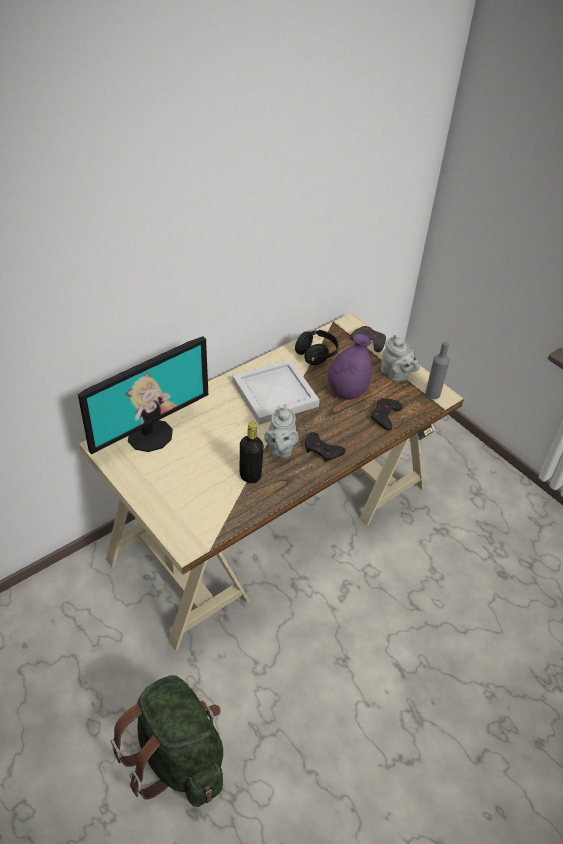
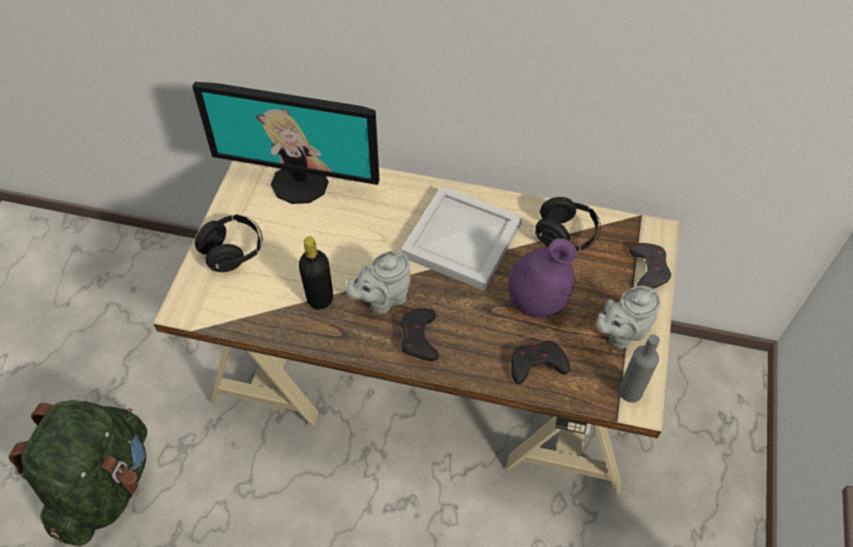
camera: 55 degrees right, 10 degrees up
grey teapot [381,335,420,382] -> grey teapot turned 45 degrees clockwise [596,286,661,349]
none -> black headphones [195,214,263,272]

